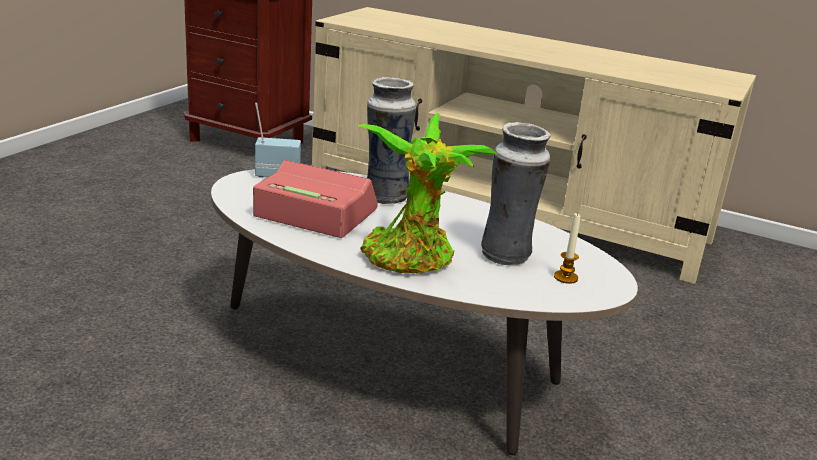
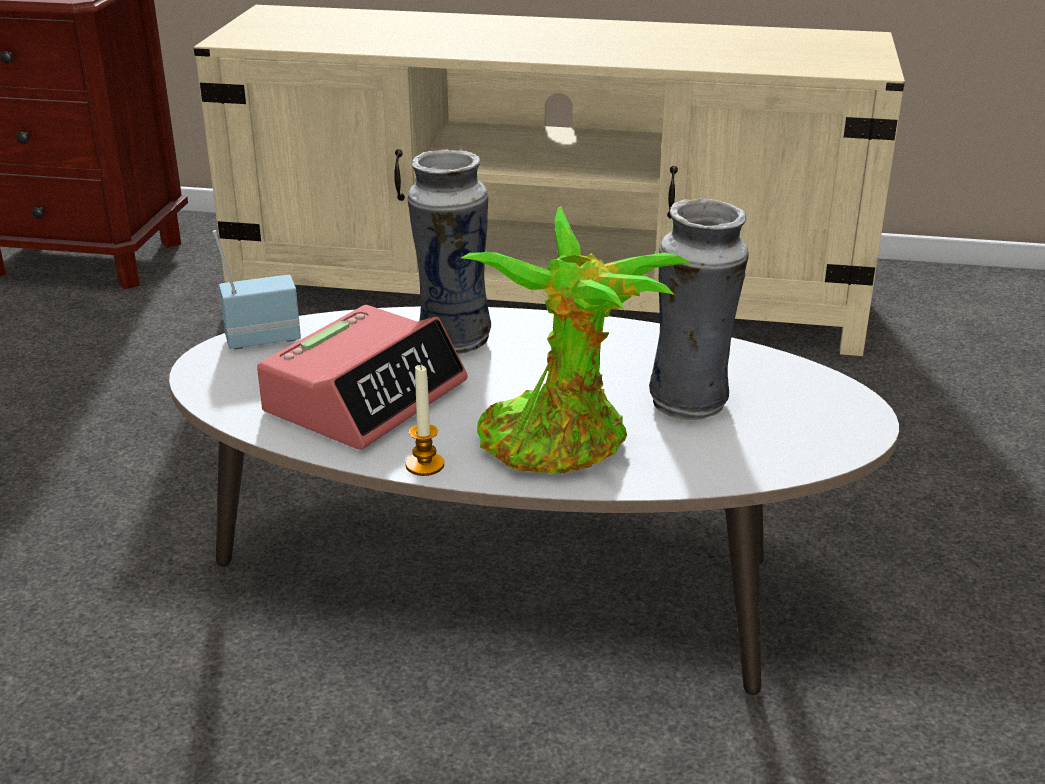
camera: 15 degrees left, 5 degrees up
alarm clock [253,160,378,238] -> alarm clock turned 120 degrees clockwise [257,305,467,450]
candle [554,213,581,284] -> candle moved to [405,364,444,476]

